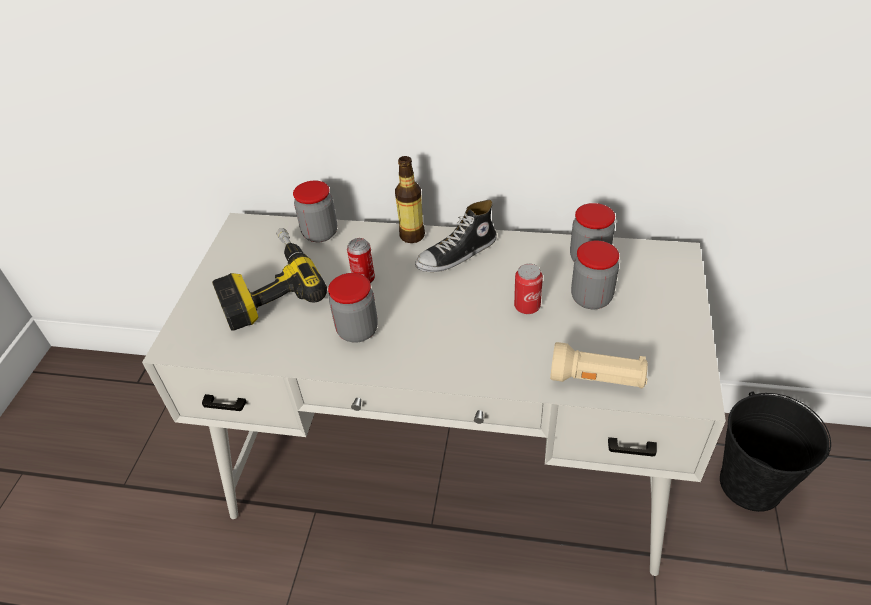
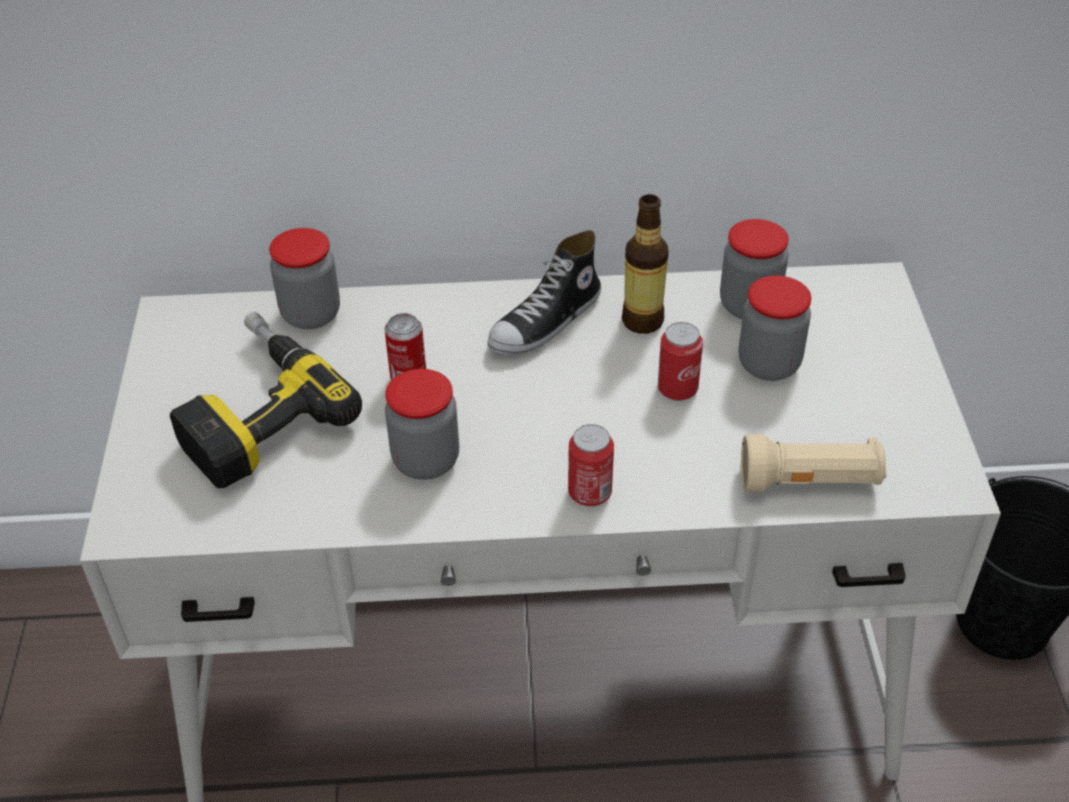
camera: 15 degrees left, 0 degrees up
bottle [395,156,425,243] -> bottle moved to [622,194,669,334]
none -> can [568,424,614,506]

